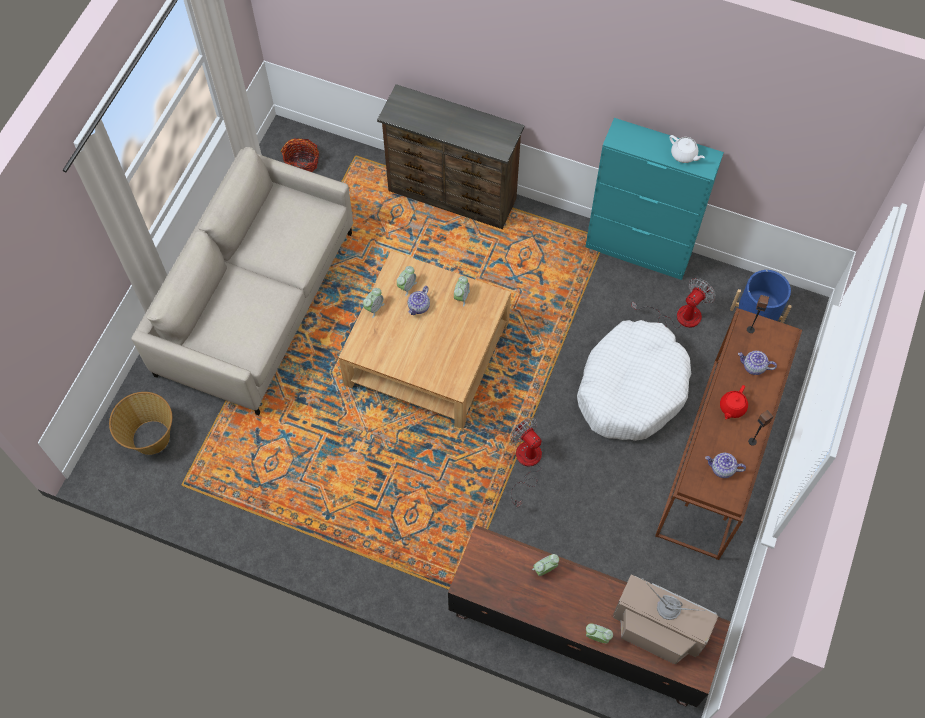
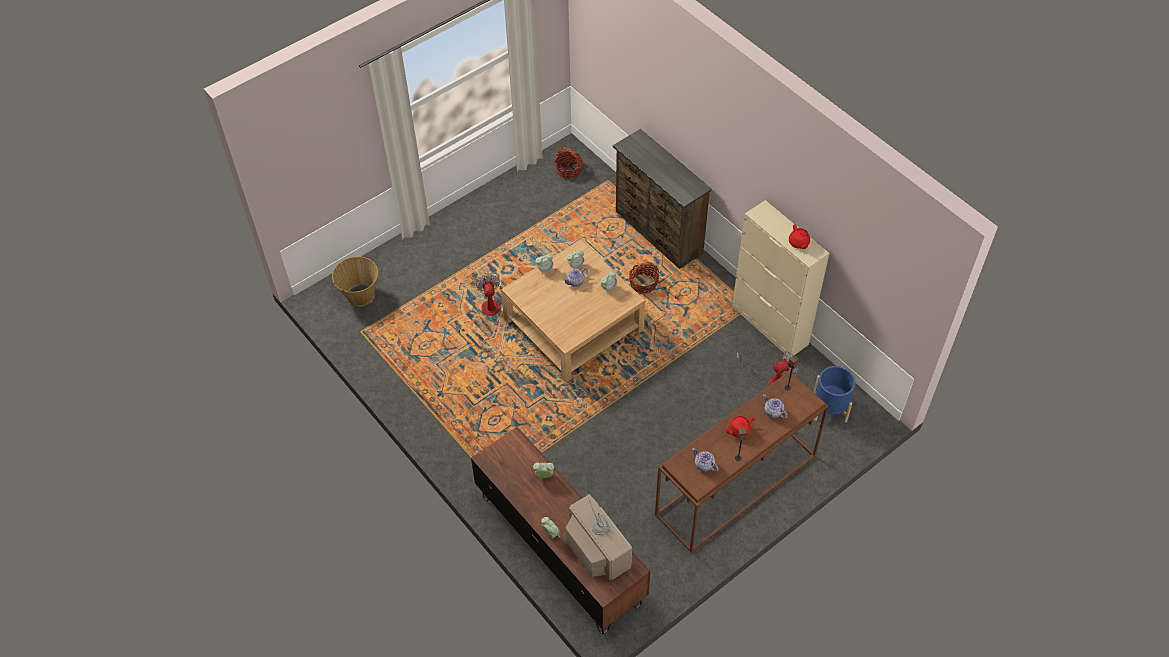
camera: 30 degrees right, 10 degrees down
beige sofa [131,147,353,416] -> none
fan [510,418,542,507] -> fan moved to [456,274,501,332]
white dog bed [577,320,691,441] -> none
turquoise cabinet [585,118,724,280] -> beige cabinet [732,200,829,356]
white teapot [670,135,705,163] -> red teapot [789,224,810,249]
none -> basket [629,262,659,294]

